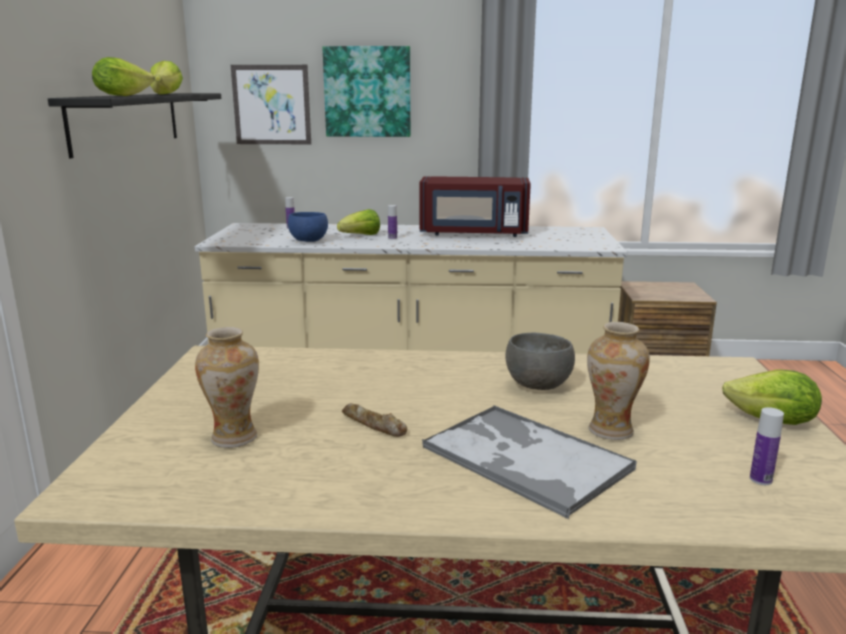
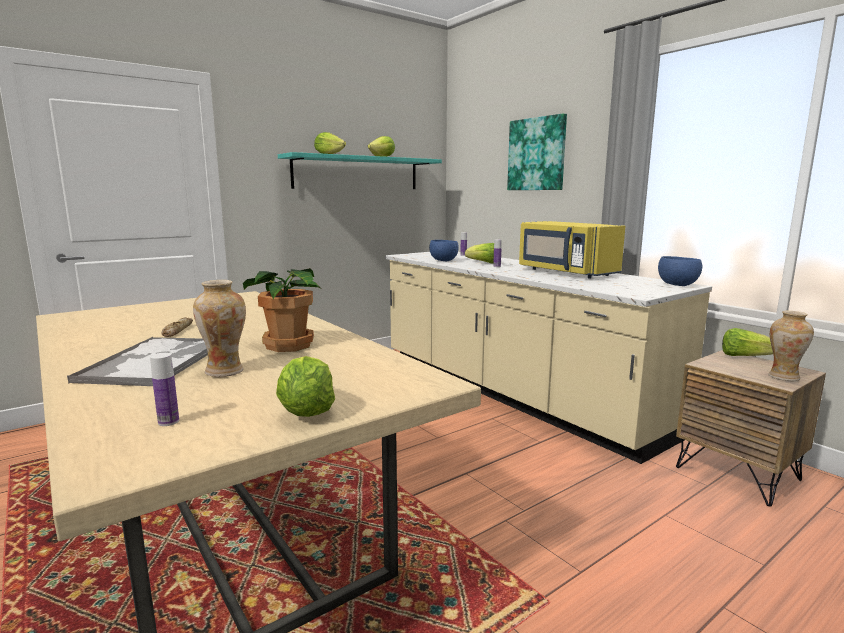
camera: 50 degrees right, 5 degrees down
black shelf [48,93,221,158] -> turquoise shelf [278,152,442,189]
vase [195,327,259,448] -> vase moved to [768,311,814,381]
picture [231,65,311,144] -> none
red microwave [419,176,531,237] -> yellow microwave [519,221,625,279]
grey bowl [505,333,575,390] -> potted plant [243,268,321,352]
none -> blue bowl [658,256,702,286]
none -> lettuce [722,328,773,356]

